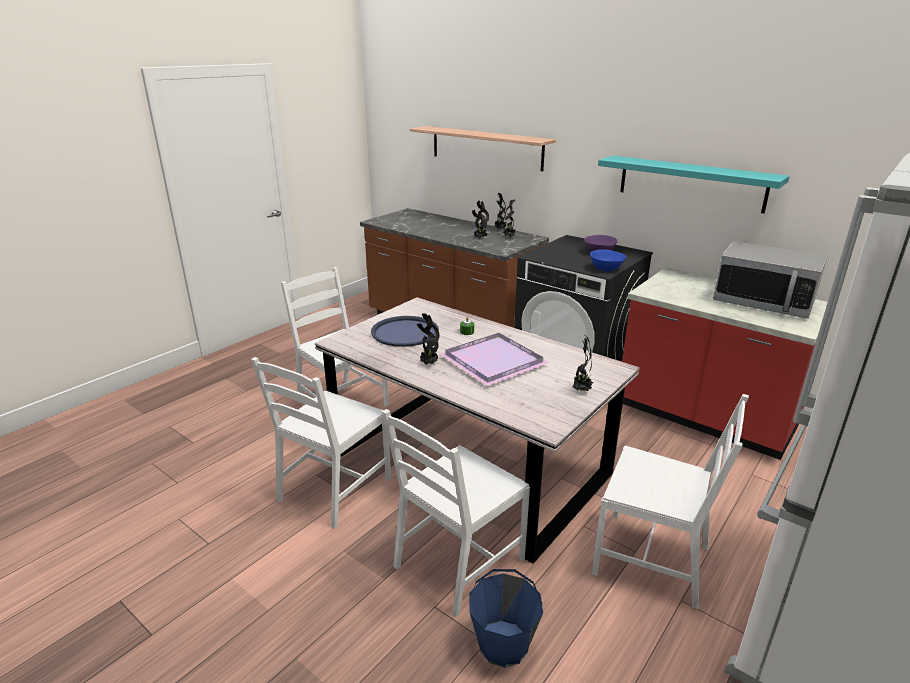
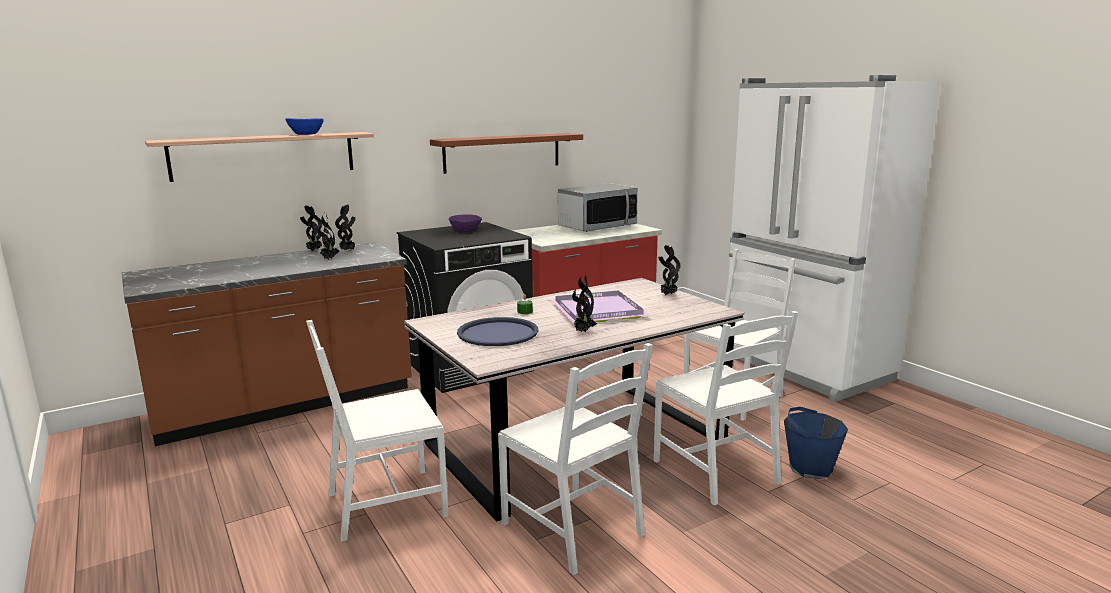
camera: 70 degrees left, 10 degrees down
blue bowl [590,249,626,272] -> blue bowl moved to [286,118,324,135]
turquoise shelf [598,156,790,213] -> brown shelf [430,133,583,174]

